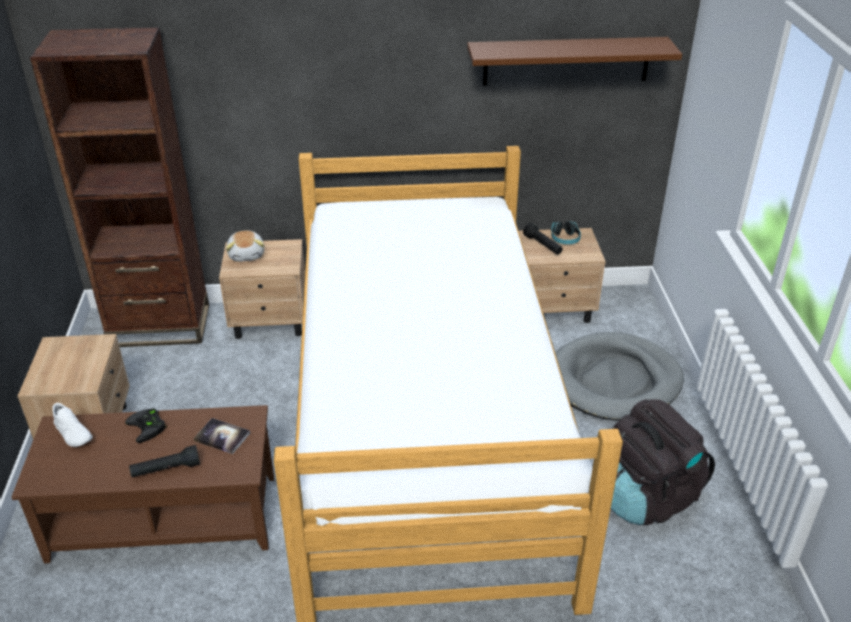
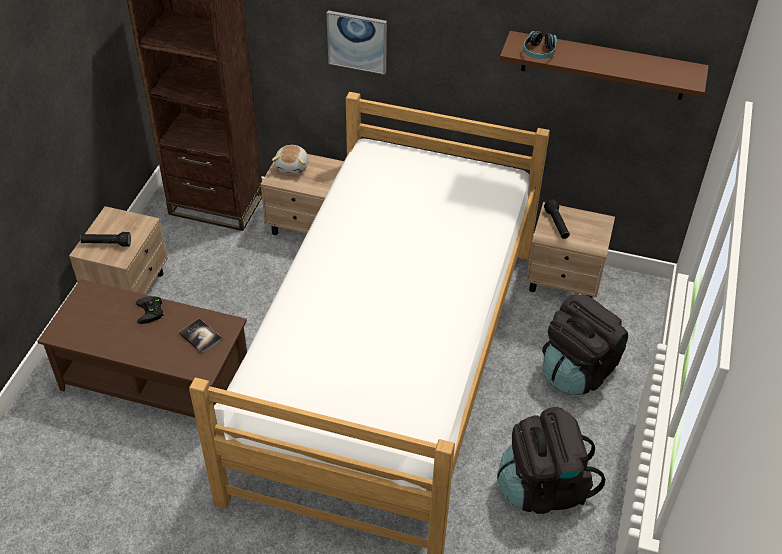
camera: 20 degrees right, 10 degrees up
white shoe [52,403,93,447] -> none
black flashlight [129,445,200,478] -> black flashlight moved to [80,232,131,247]
headphones [551,221,581,244] -> headphones moved to [523,31,557,59]
grey dog bed [555,332,684,421] -> black backpack [542,294,628,395]
none -> picture [327,10,387,75]

